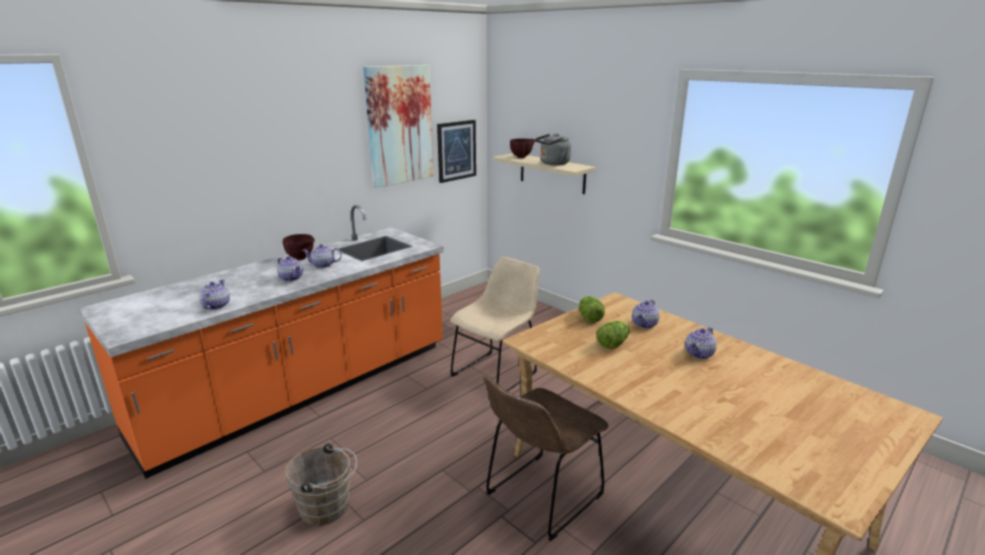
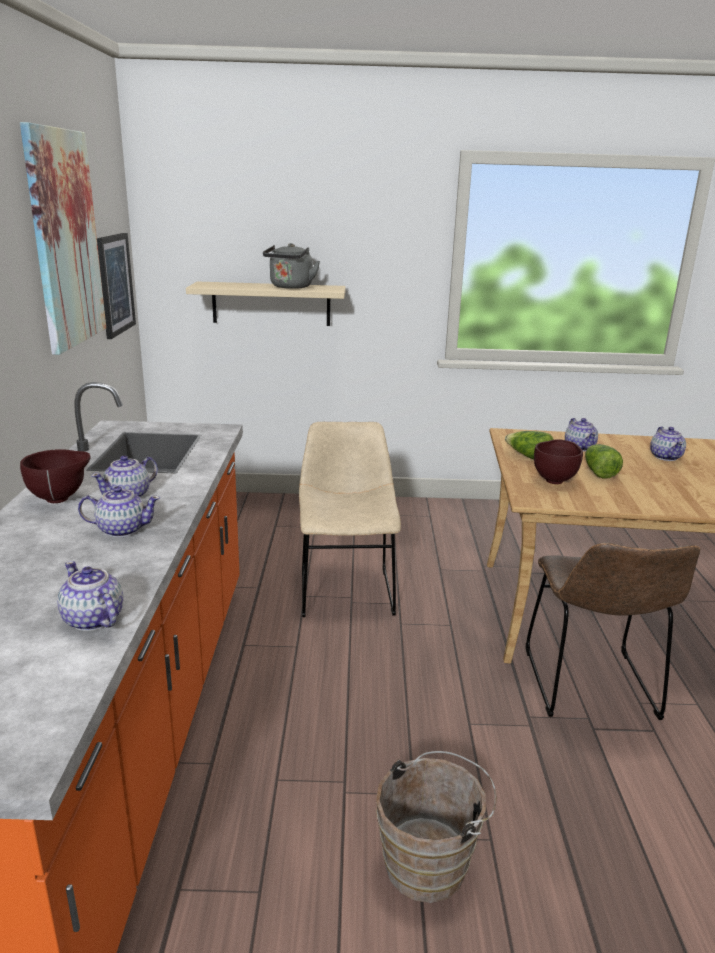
camera: 45 degrees left, 0 degrees up
brown bowl [510,138,535,158] -> brown bowl moved to [534,439,583,484]

